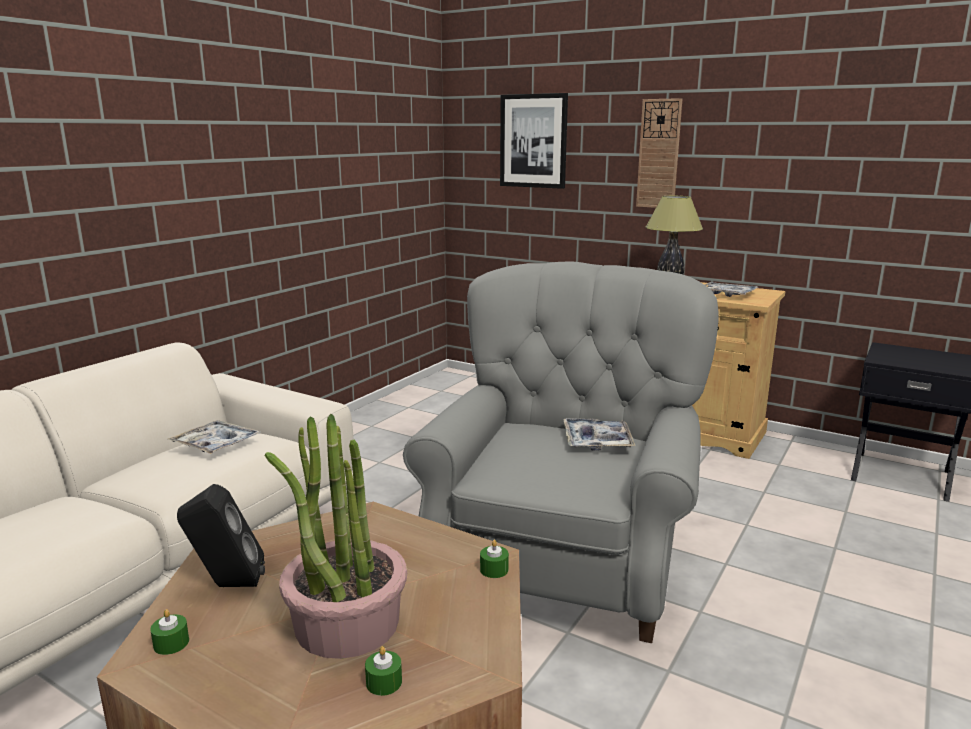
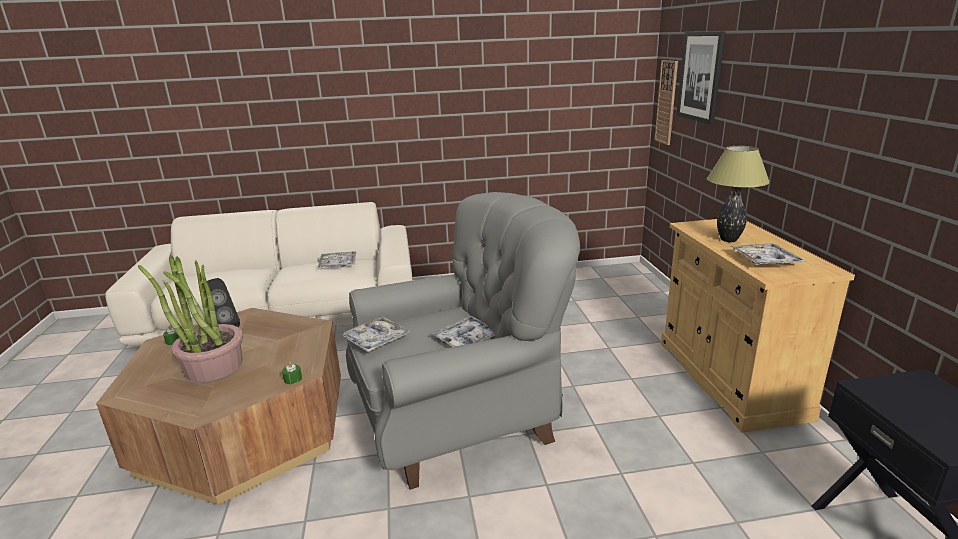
camera: 50 degrees right, 5 degrees up
green candle [365,646,402,696] -> none
wall clock [636,98,682,208] -> wall clock moved to [655,60,678,145]
none -> tray [340,316,410,352]

